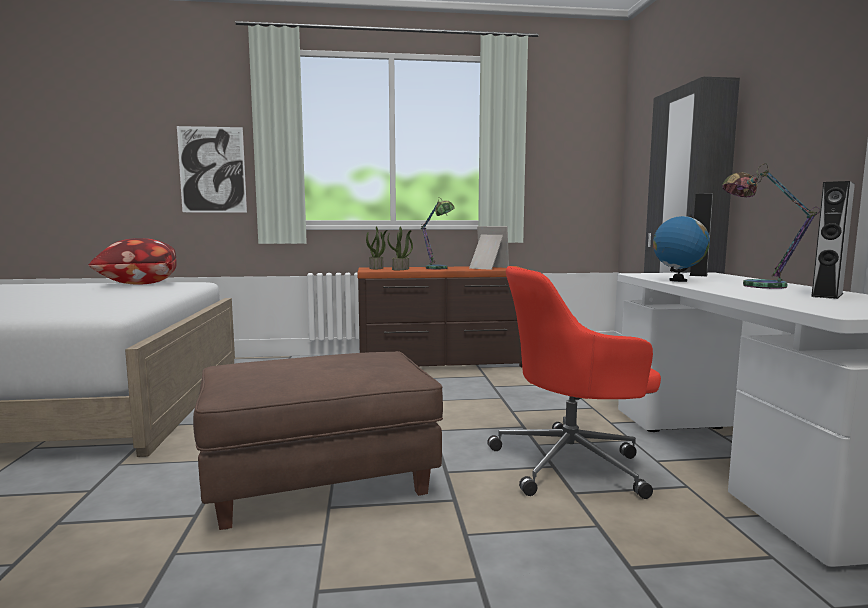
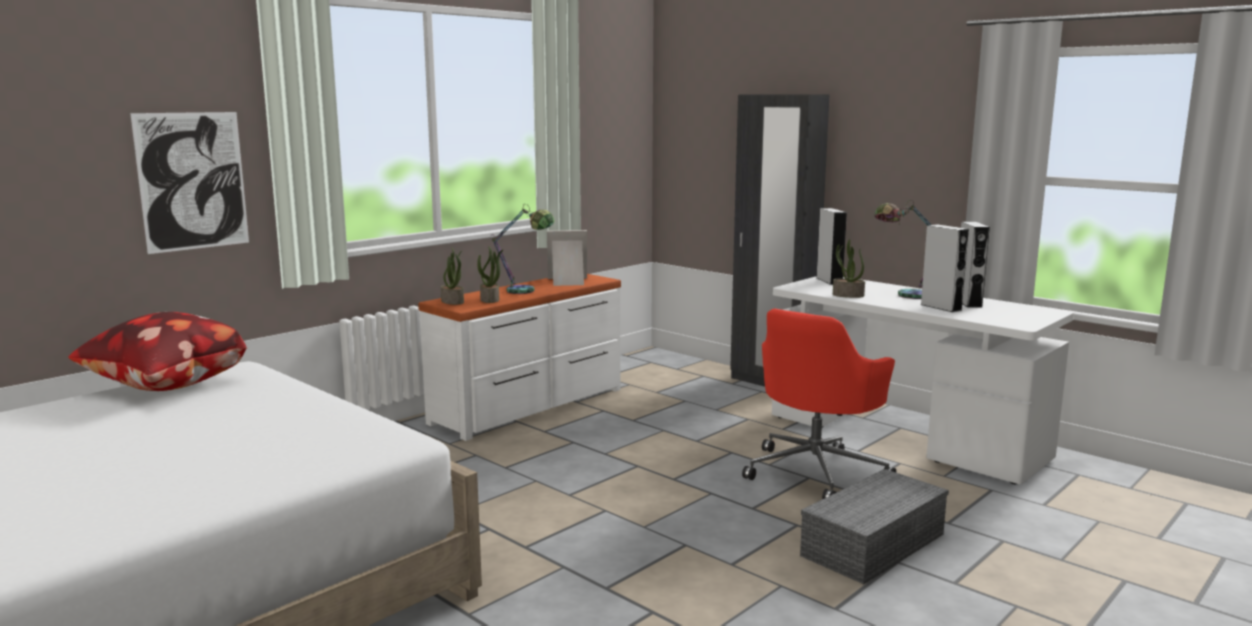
camera: 40 degrees left, 5 degrees up
brown ottoman [193,351,443,530] -> none
brown dresser [357,266,528,367] -> white dresser [418,274,621,441]
globe [653,214,710,282] -> potted plant [833,239,865,298]
none -> grey storage box [800,469,949,584]
none -> grey speaker [921,224,969,312]

